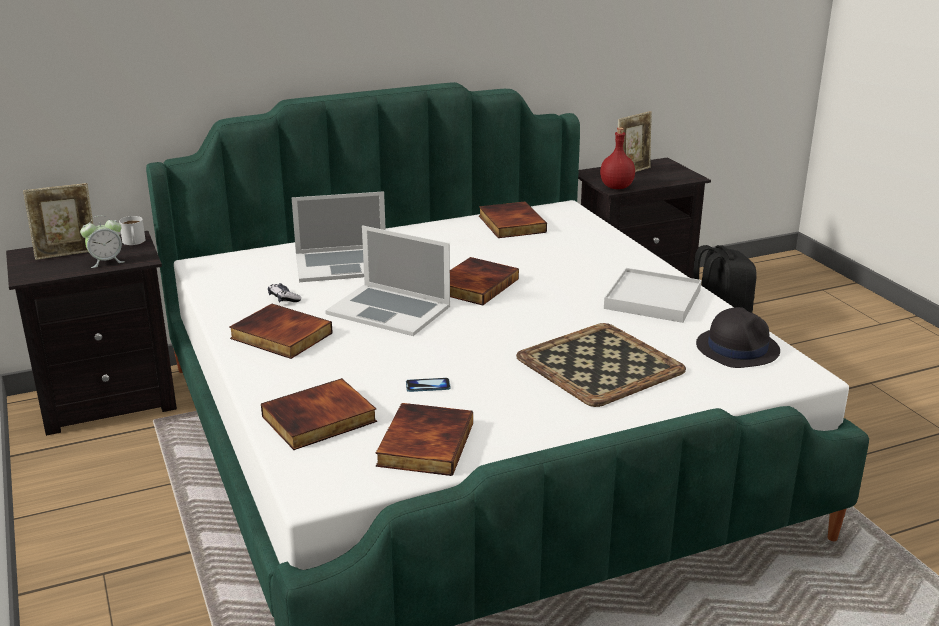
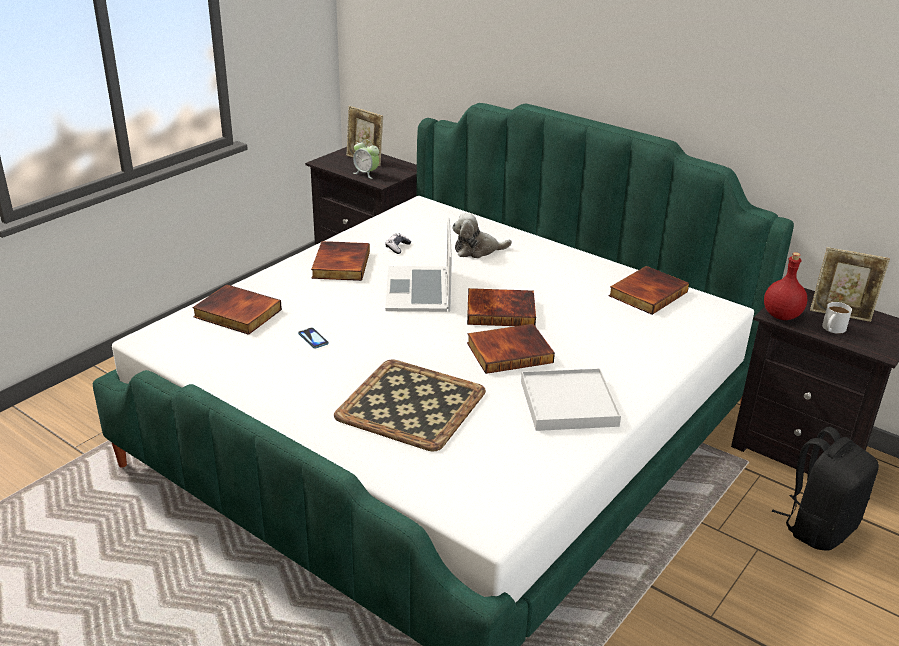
camera: 60 degrees right, 5 degrees up
white mug [119,216,146,245] -> white mug moved to [822,302,852,334]
laptop [291,191,386,282] -> plush toy [452,213,512,258]
book [376,403,473,476] -> book moved to [467,324,555,374]
black hat [696,307,780,368] -> none

